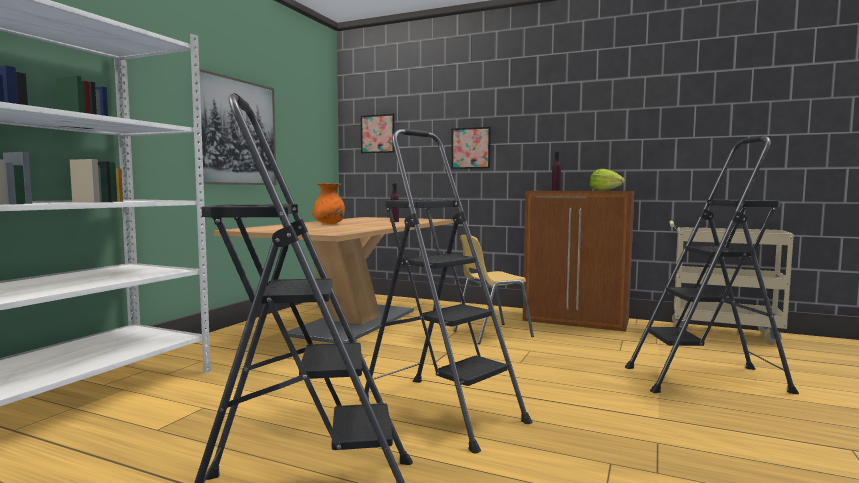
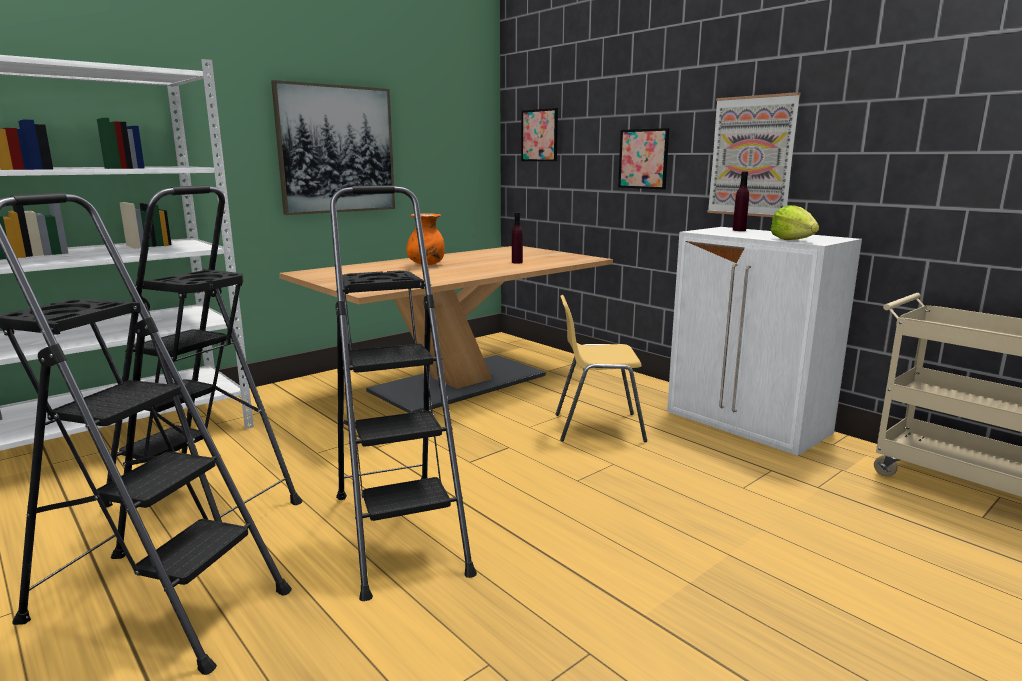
camera: 25 degrees right, 10 degrees up
brown cabinet [523,191,634,331] -> white cabinet [667,227,862,456]
step ladder [625,136,799,394] -> step ladder moved to [102,185,303,522]
none -> picture [707,92,801,217]

